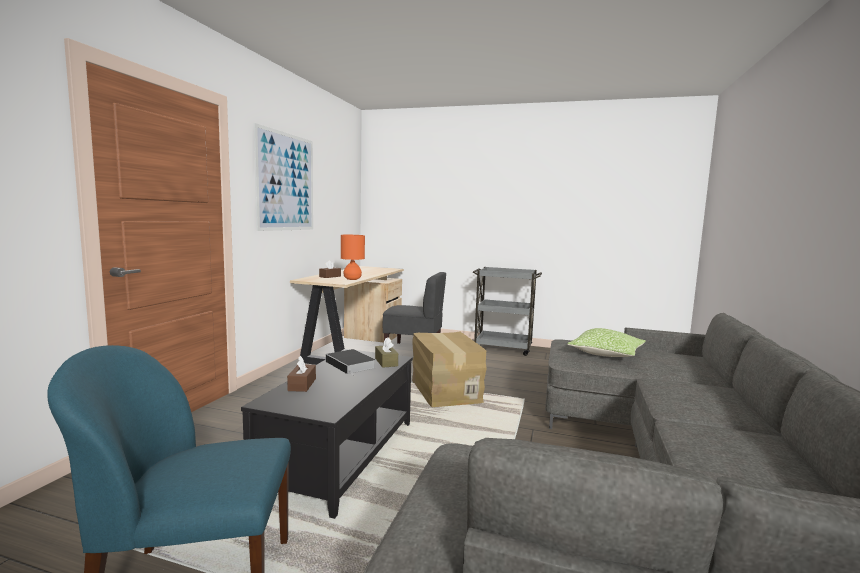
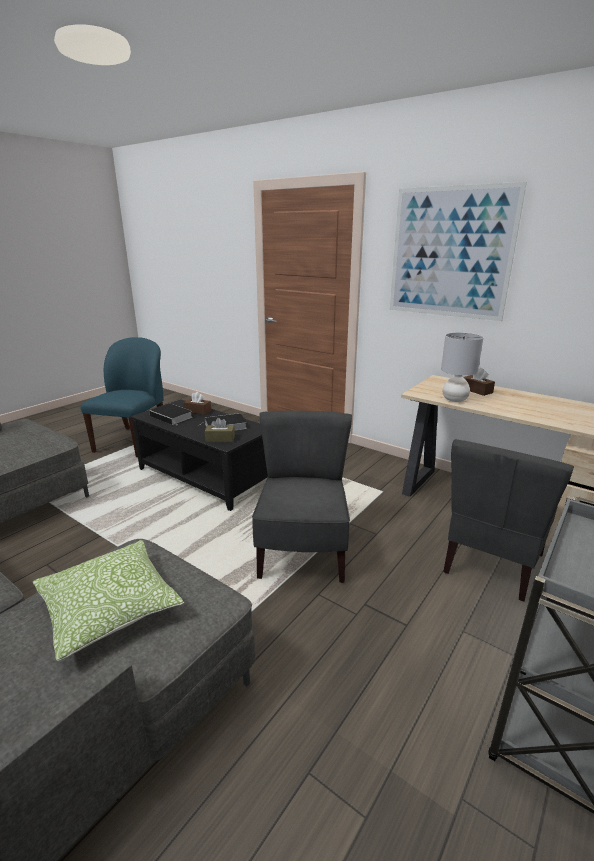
camera: 110 degrees right, 15 degrees up
orange table lamp [341,235,365,280] -> grey table lamp [441,332,483,402]
cardboard box [412,331,487,407] -> grey chair [252,411,352,583]
none -> book [149,404,193,426]

